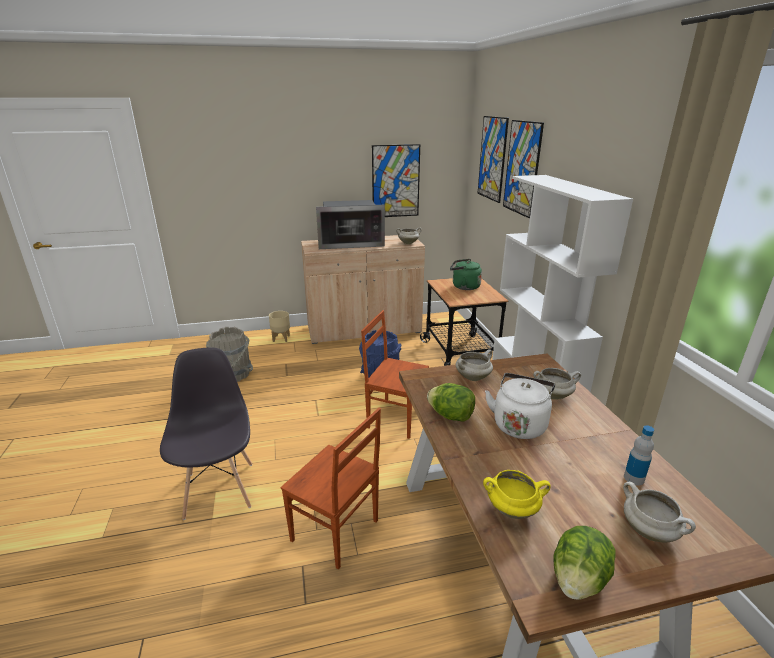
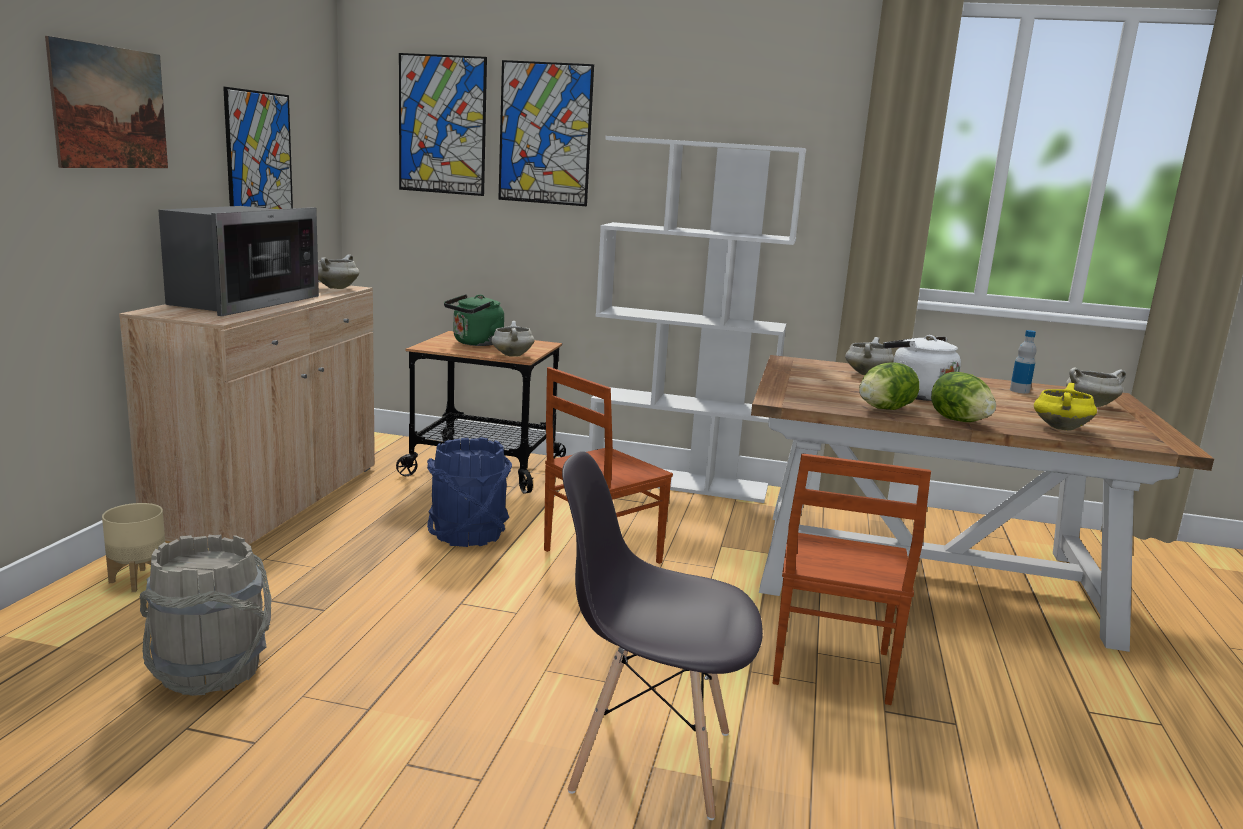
camera: 65 degrees left, 10 degrees down
brown chair [281,408,381,569] -> brown chair turned 135 degrees clockwise [773,454,931,705]
white cooking pot [456,349,493,381] -> white cooking pot moved to [491,321,535,357]
lettuce [553,526,615,600] -> lettuce moved to [931,372,996,422]
none -> picture [45,36,168,168]

